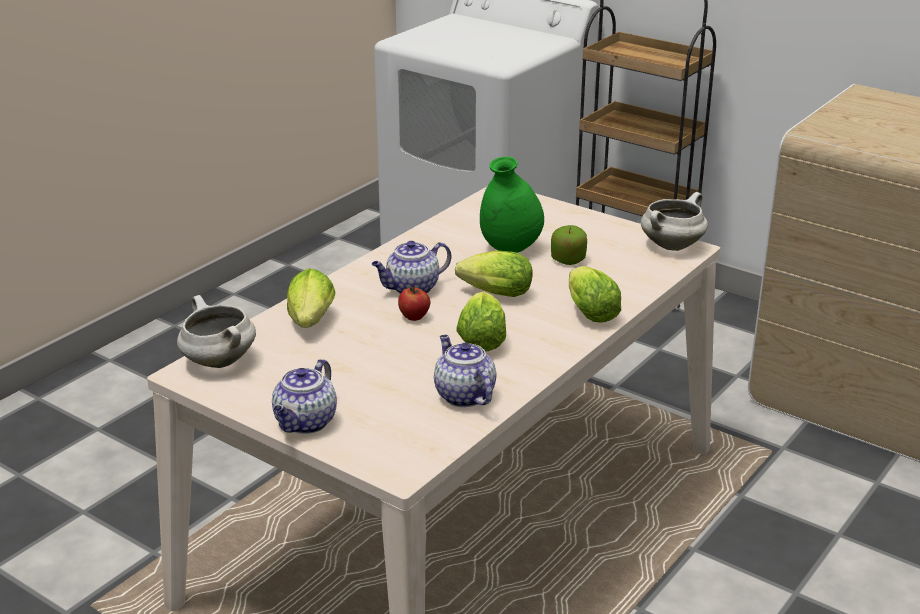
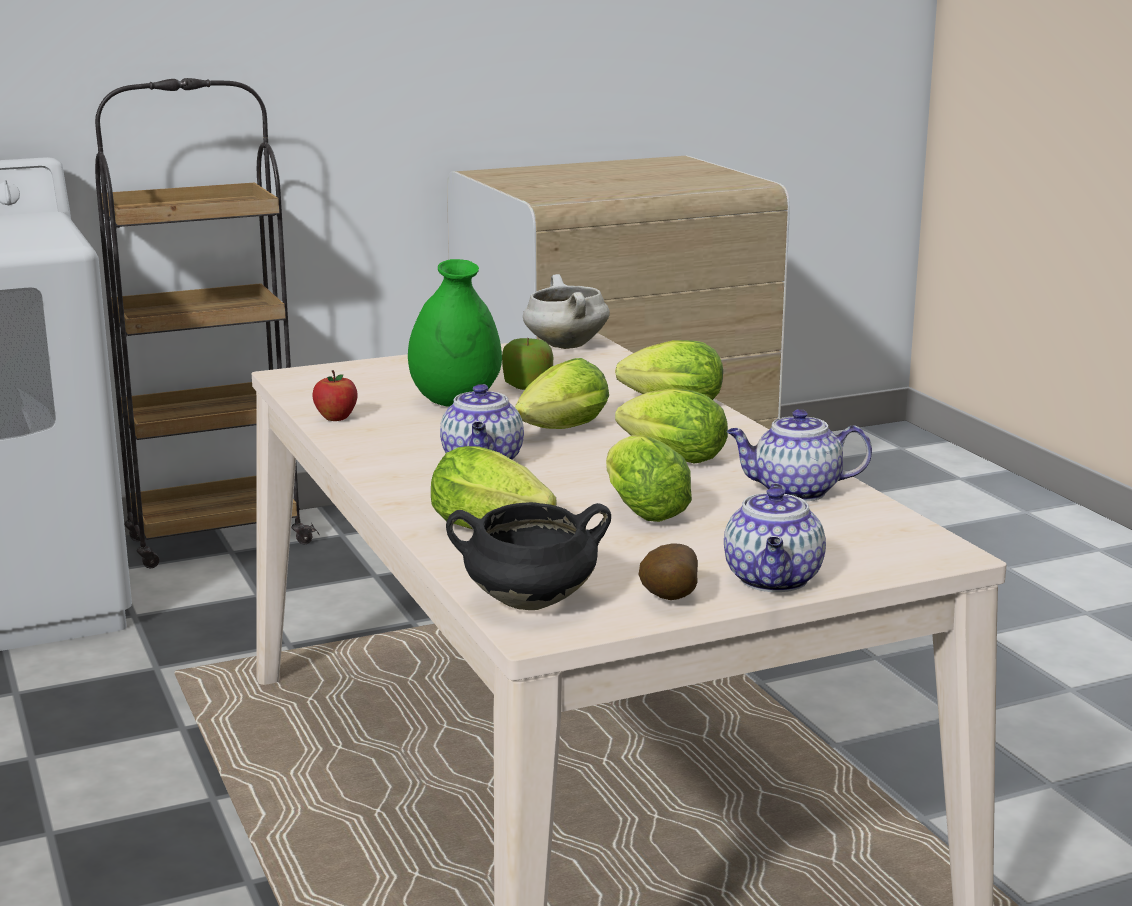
camera: 60 degrees left, 10 degrees down
white cooking pot [177,295,256,368] -> black cooking pot [446,502,611,610]
teapot [272,359,337,434] -> teapot turned 45 degrees clockwise [724,483,826,592]
apple [398,285,431,321] -> apple moved to [312,370,357,421]
none -> lettuce [606,435,692,522]
none -> potato [639,543,698,600]

